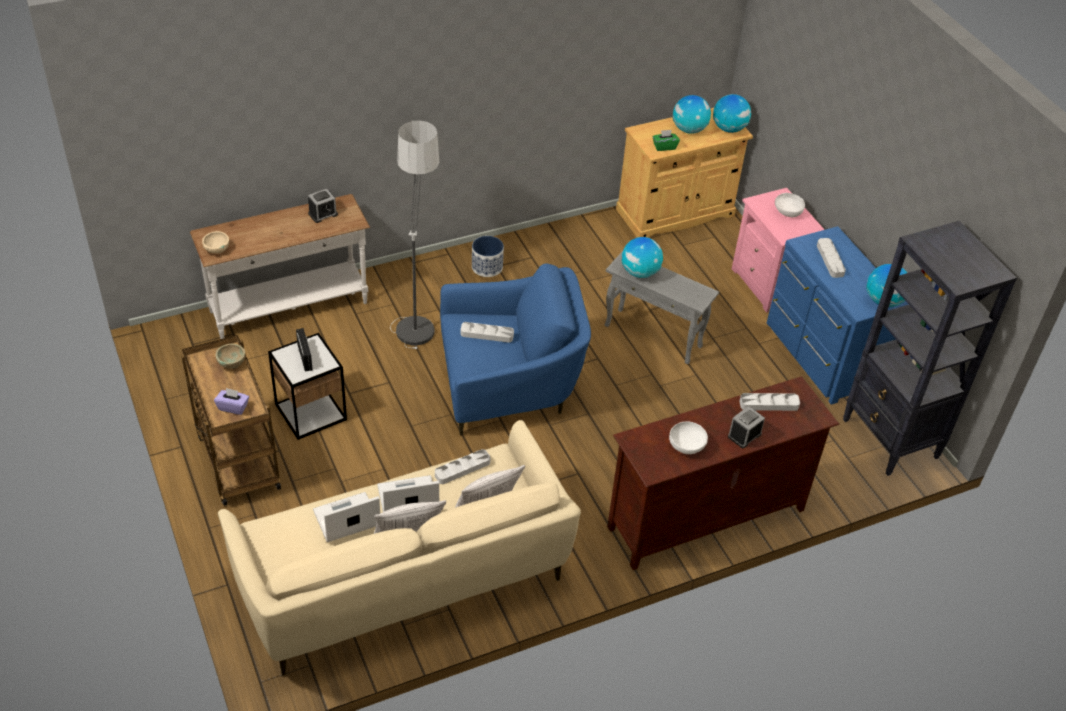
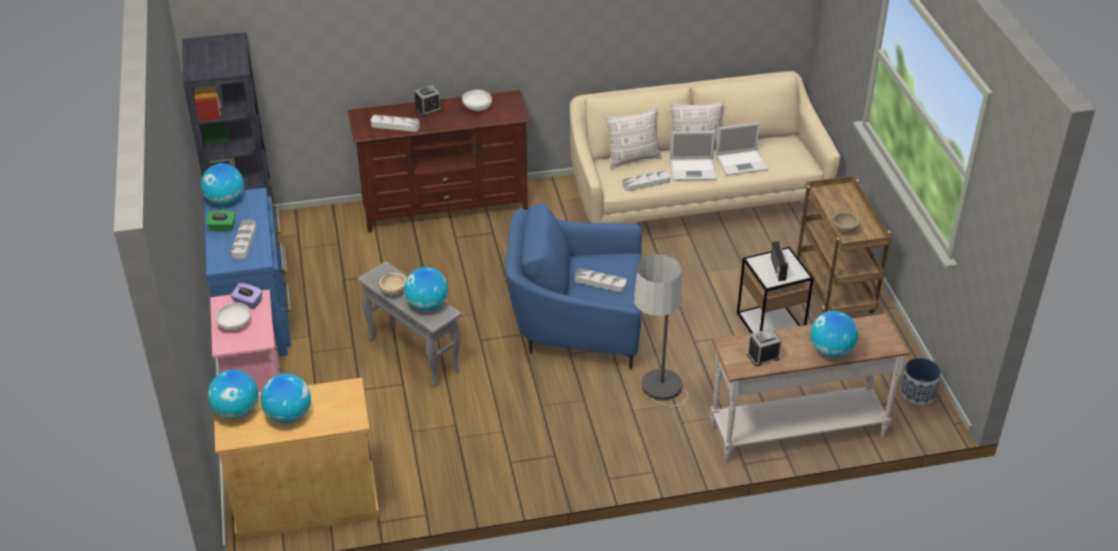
camera: 165 degrees left, 5 degrees down
beige bowl [202,231,229,254] -> beige bowl moved to [380,273,406,295]
purple tissue box [214,388,249,415] -> purple tissue box moved to [231,283,263,309]
planter [472,236,504,277] -> planter moved to [900,358,941,405]
green tissue box [653,130,680,151] -> green tissue box moved to [206,210,235,232]
none -> globe [810,311,858,358]

